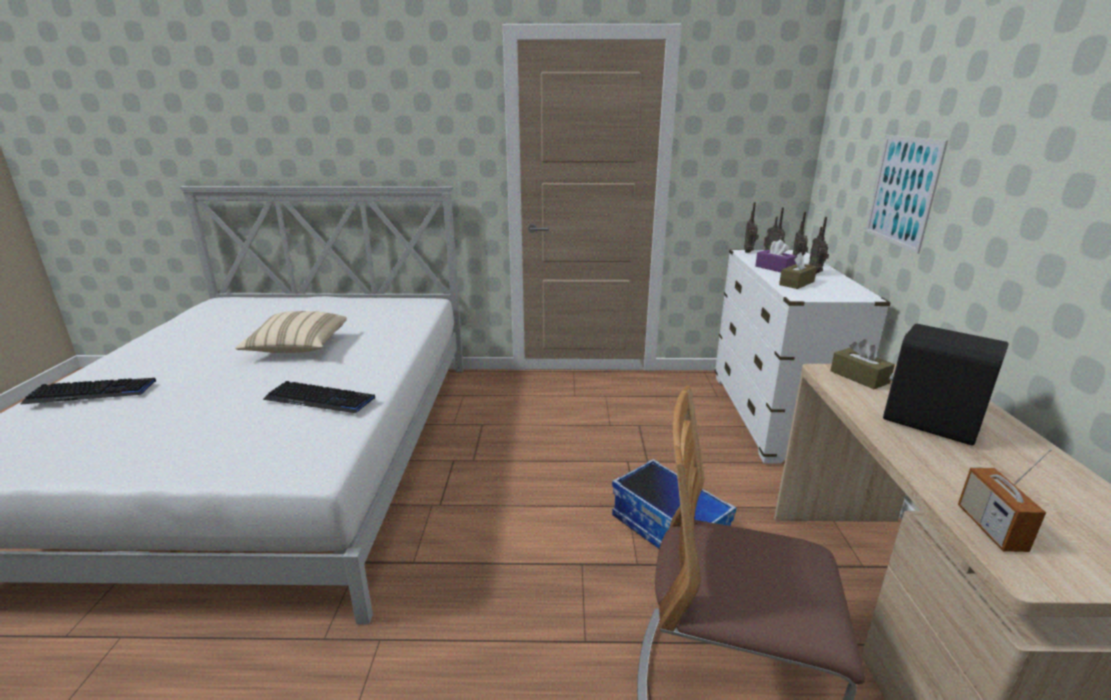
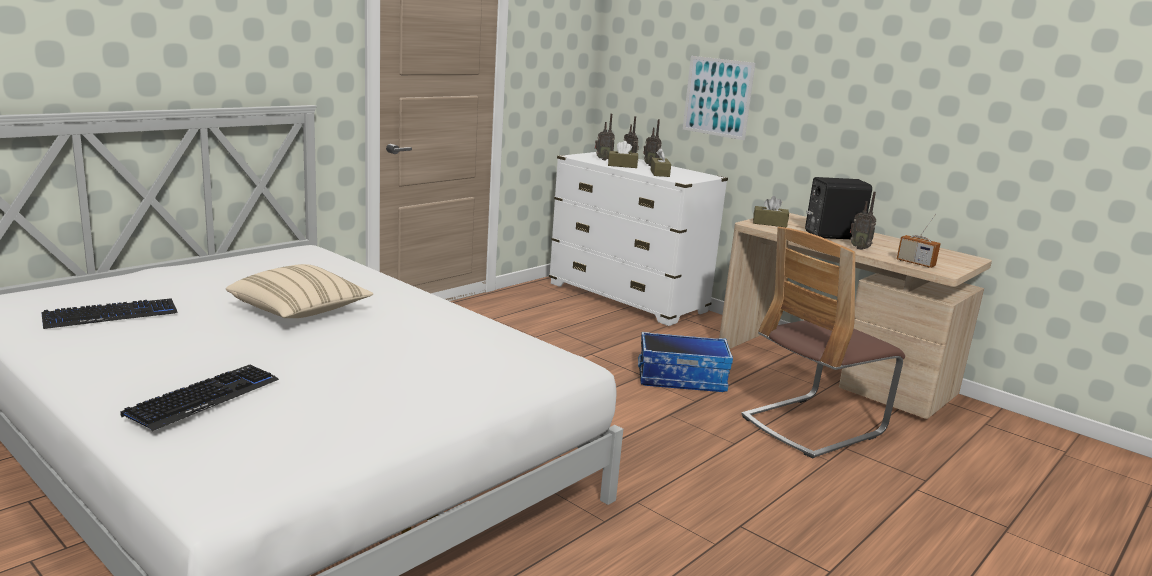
camera: 50 degrees left, 5 degrees down
keyboard [263,381,375,413] -> keyboard moved to [41,298,178,329]
radio [744,202,759,253] -> radio moved to [850,192,876,250]
purple tissue box [755,240,797,272] -> brown tissue box [608,141,638,168]

